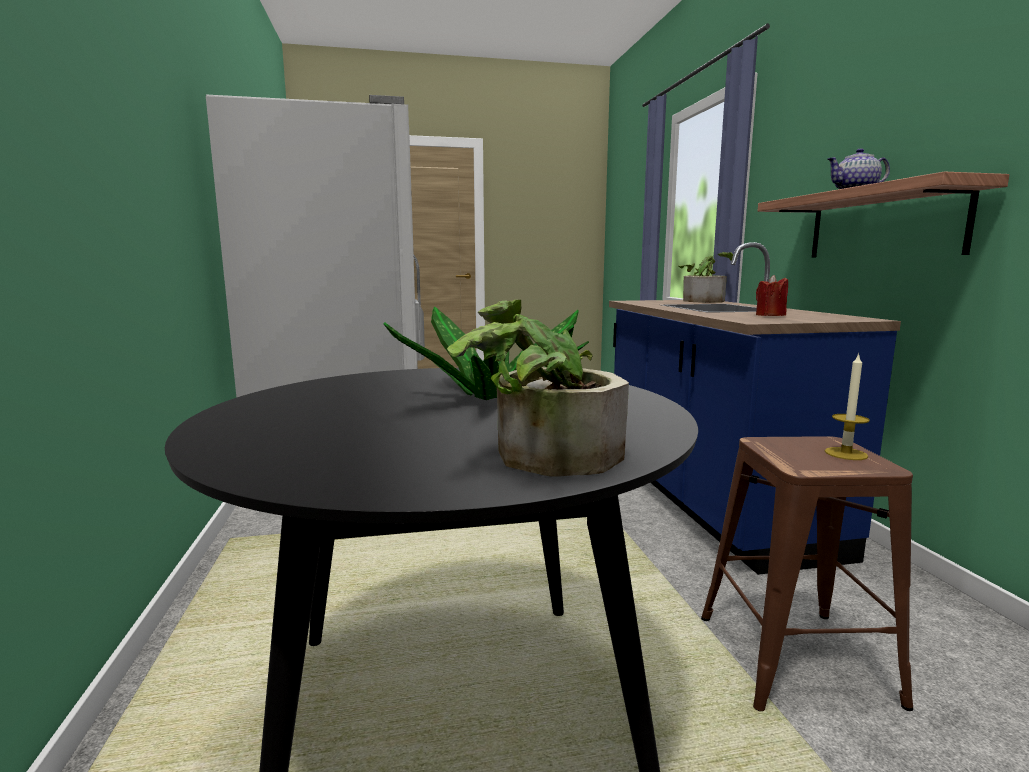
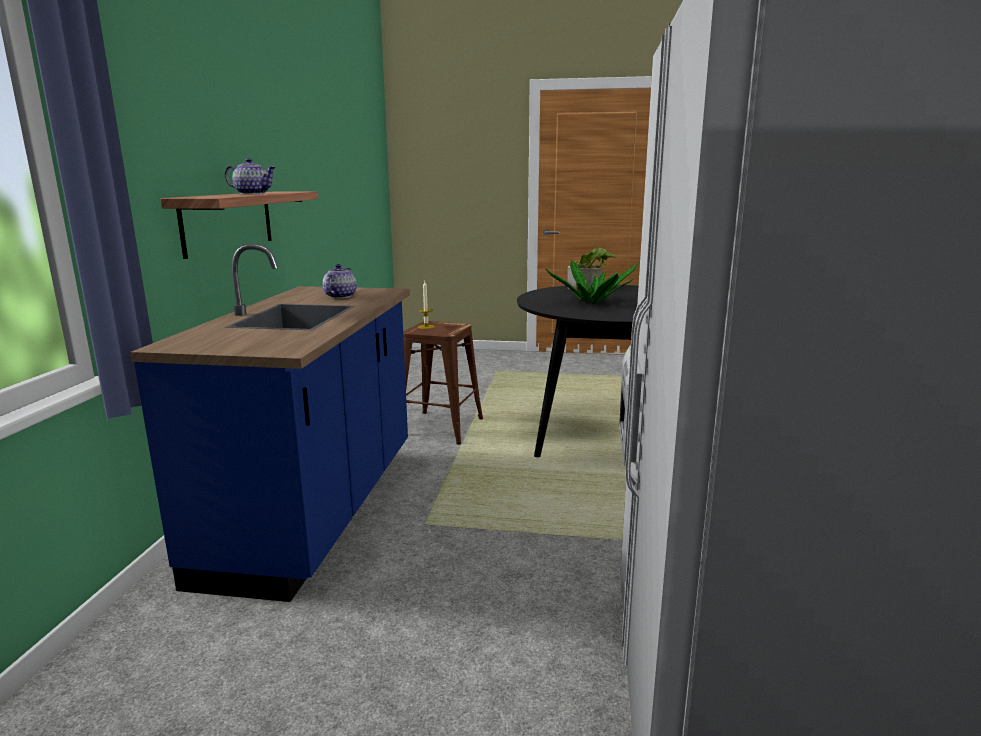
camera: 160 degrees left, 5 degrees up
potted plant [678,252,733,303] -> none
red candle [756,275,788,316] -> teapot [323,264,357,298]

